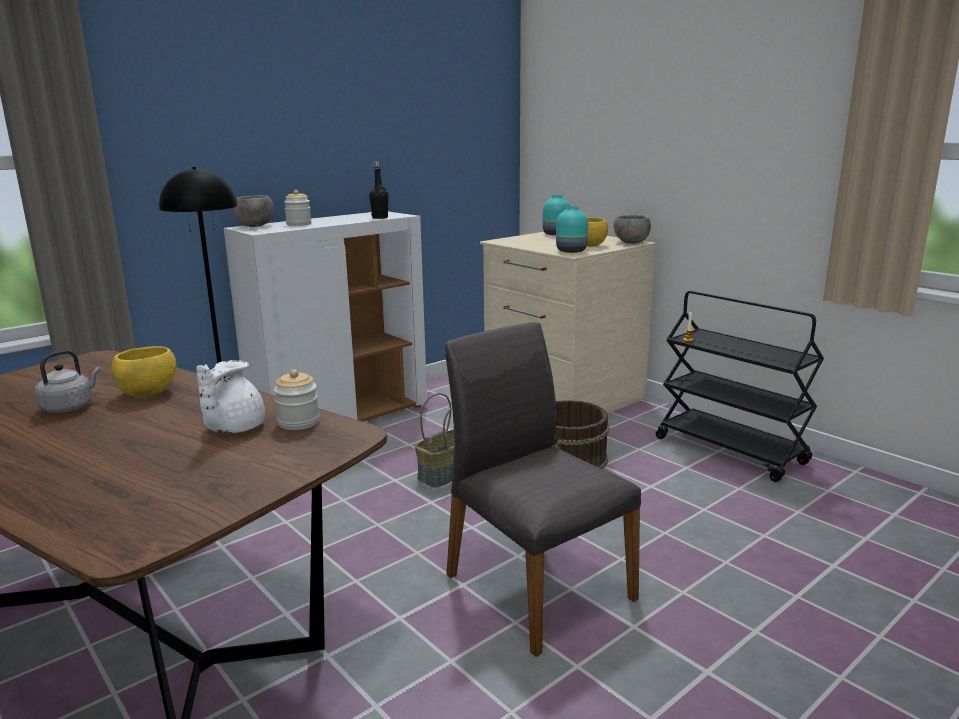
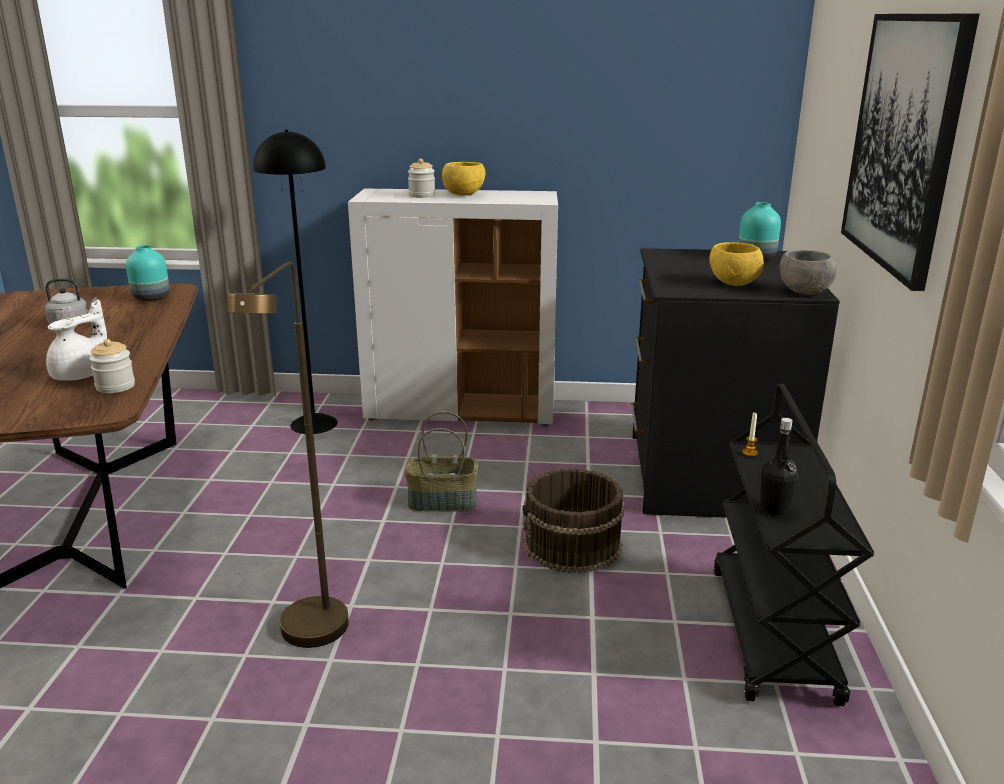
camera: 45 degrees right, 5 degrees up
yellow bowl [111,346,176,397] -> yellow bowl moved to [442,162,485,196]
white teapot [196,360,265,433] -> white teapot turned 150 degrees clockwise [46,299,107,381]
grey bowl [233,195,274,227] -> none
black bottle [369,161,389,219] -> black bottle moved to [760,418,797,515]
grey chair [445,322,641,657] -> brown floor lamp [228,262,349,648]
beige dresser [480,232,656,414] -> black dresser [631,248,840,518]
turquoise vase [556,206,588,253] -> turquoise vase moved to [126,245,169,301]
none -> picture [841,14,980,291]

